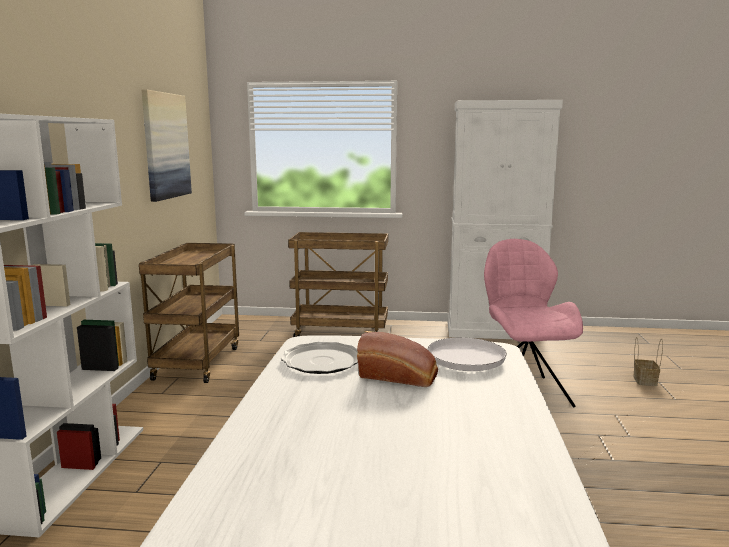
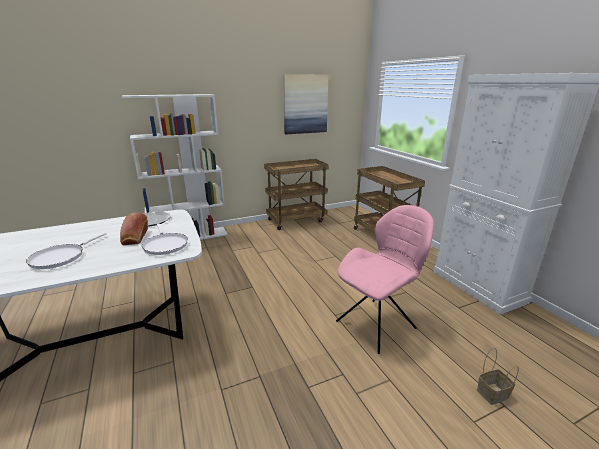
camera: 60 degrees right, 10 degrees up
none -> white frying pan [26,232,106,269]

